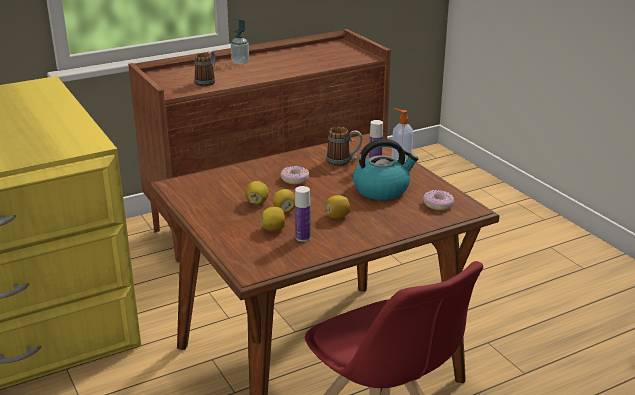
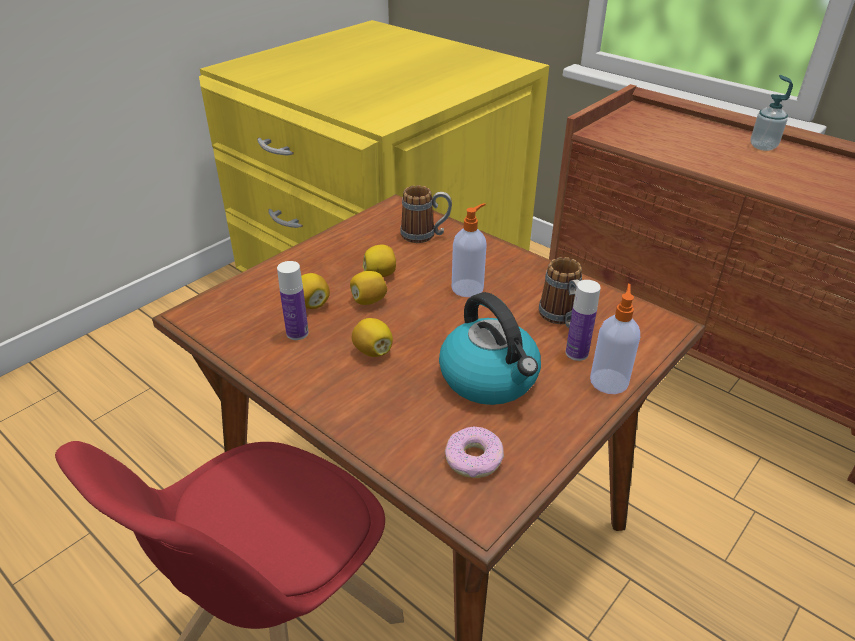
camera: 70 degrees right, 10 degrees up
mug [194,51,216,86] -> mug moved to [400,185,452,243]
donut [280,166,309,184] -> soap dispenser [452,203,487,297]

